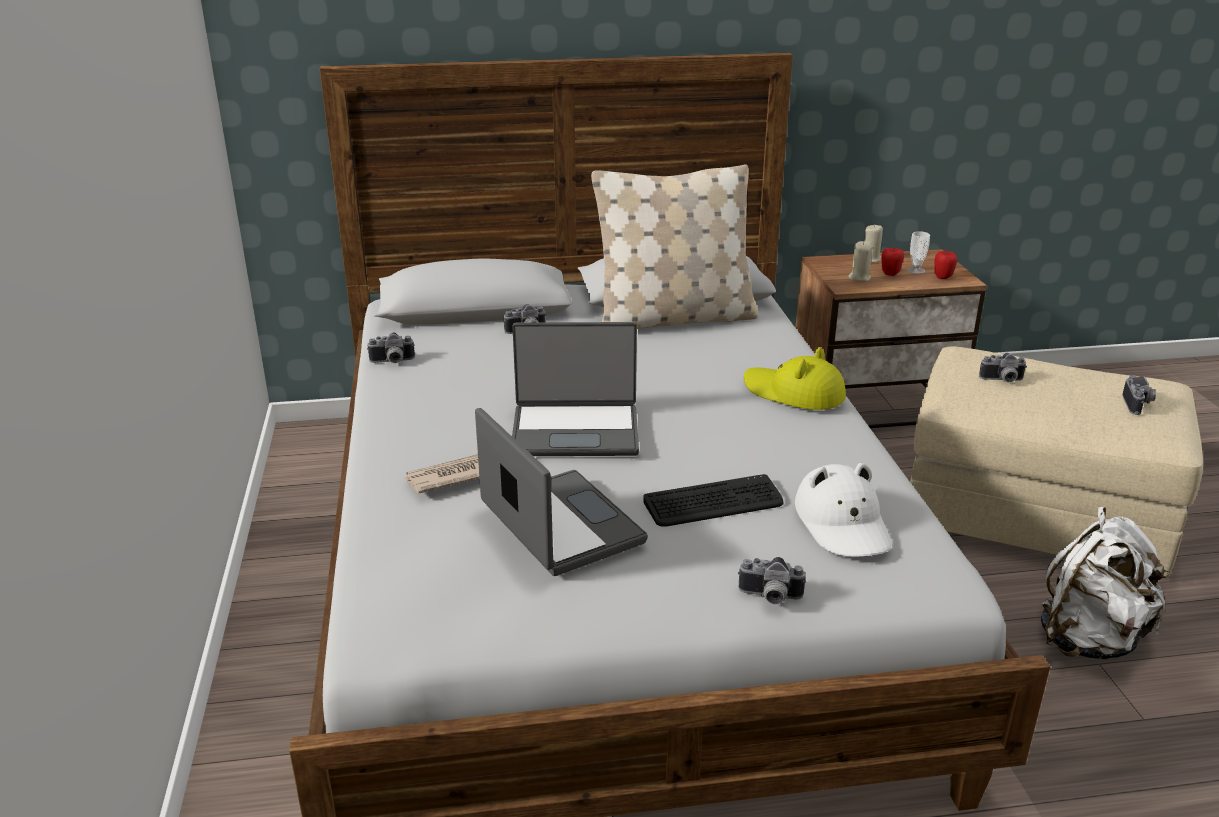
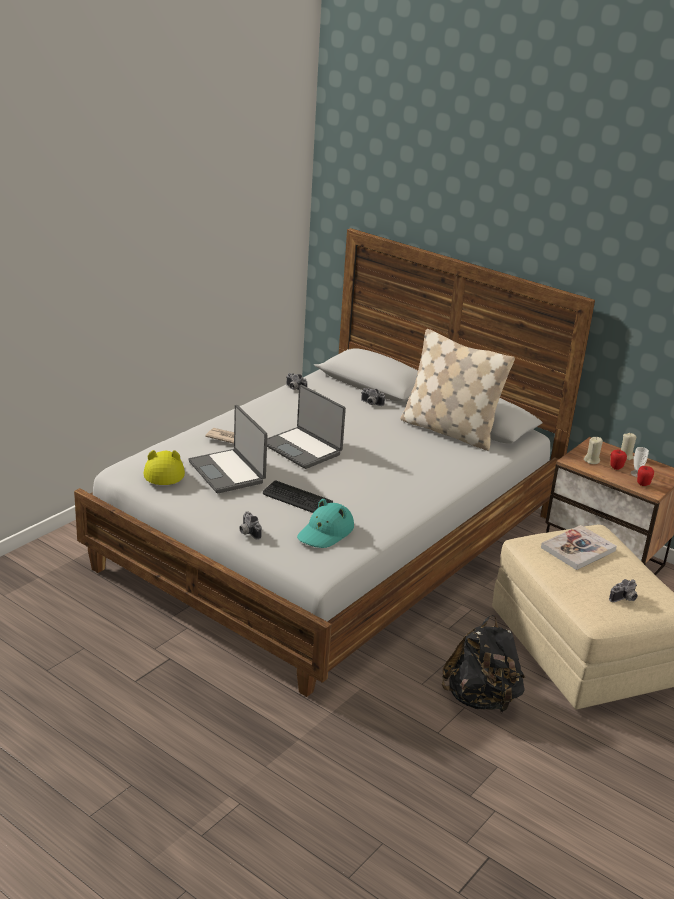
camera: 45 degrees right, 0 degrees up
laptop [475,408,648,576] -> laptop turned 135 degrees clockwise [189,405,267,493]
yellow hat [744,347,846,410] -> yellow hat moved to [144,450,185,485]
white hat [795,462,892,557] -> turquoise hat [297,499,354,548]
camera [979,353,1027,382] -> book [541,525,617,570]
white backpack [1041,507,1169,659] -> black backpack [442,615,525,712]

